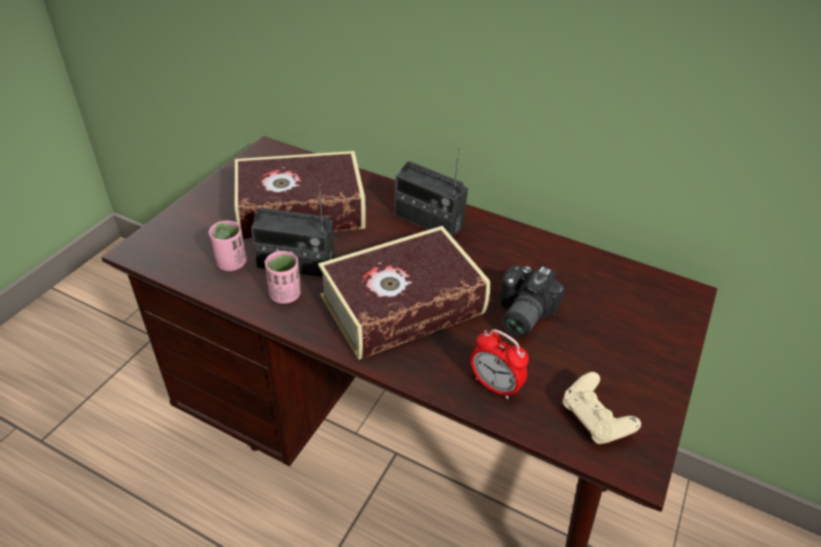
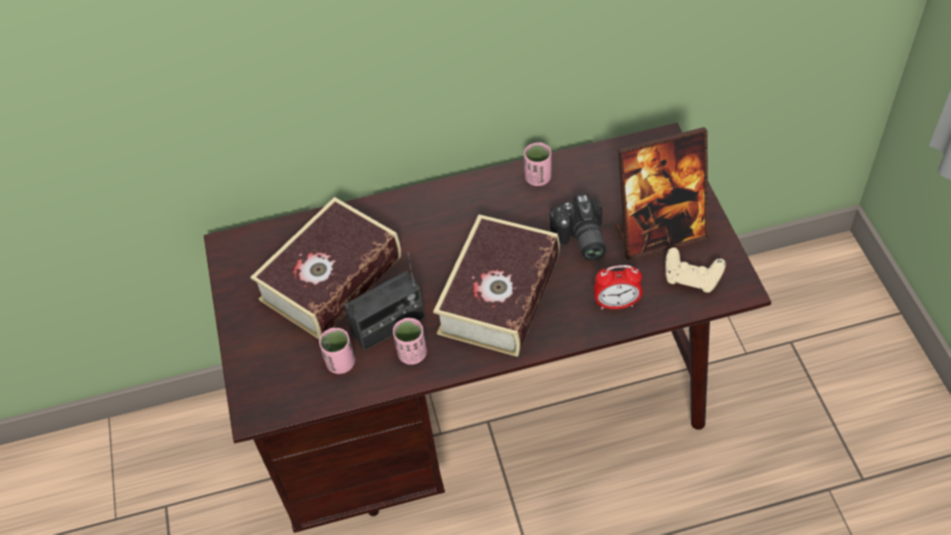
camera: 35 degrees left, 10 degrees up
radio [394,148,468,237] -> none
none -> pink cup [524,142,551,186]
none -> picture frame [615,127,708,260]

